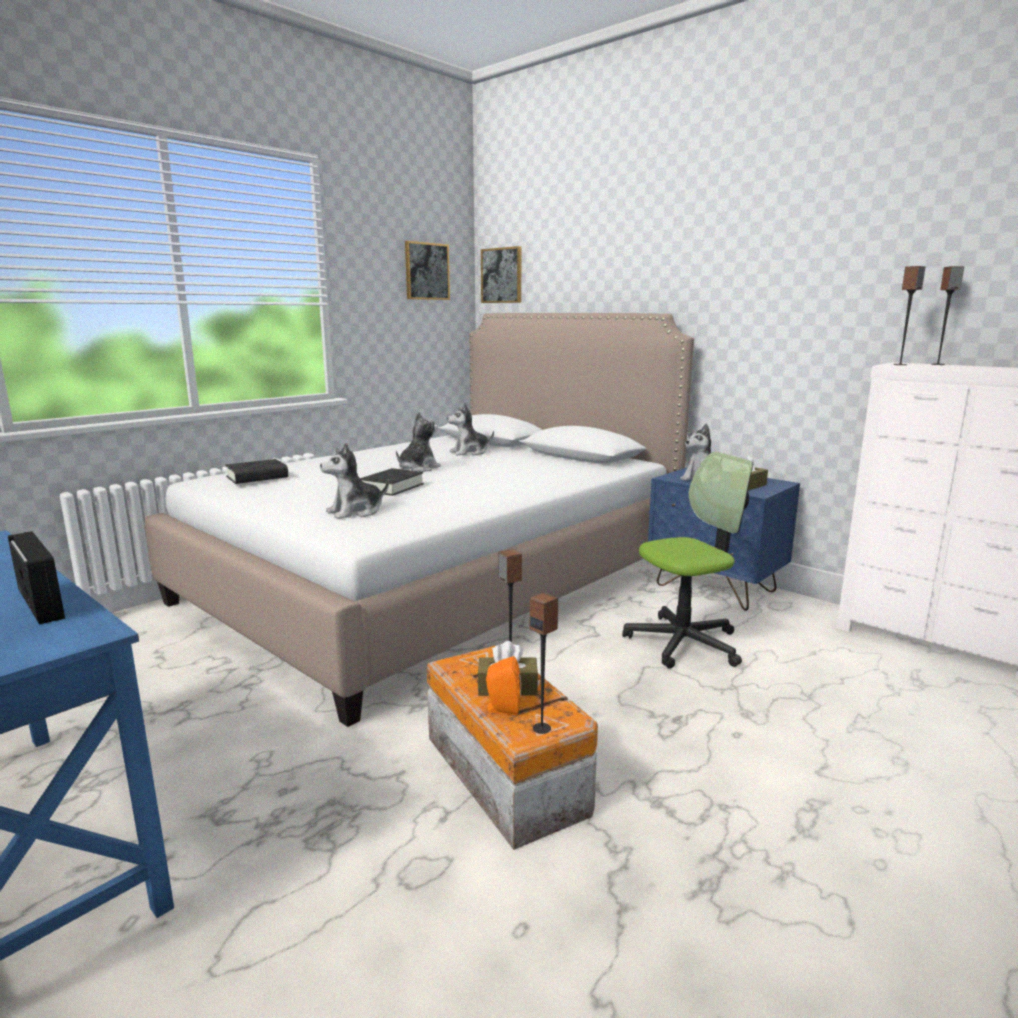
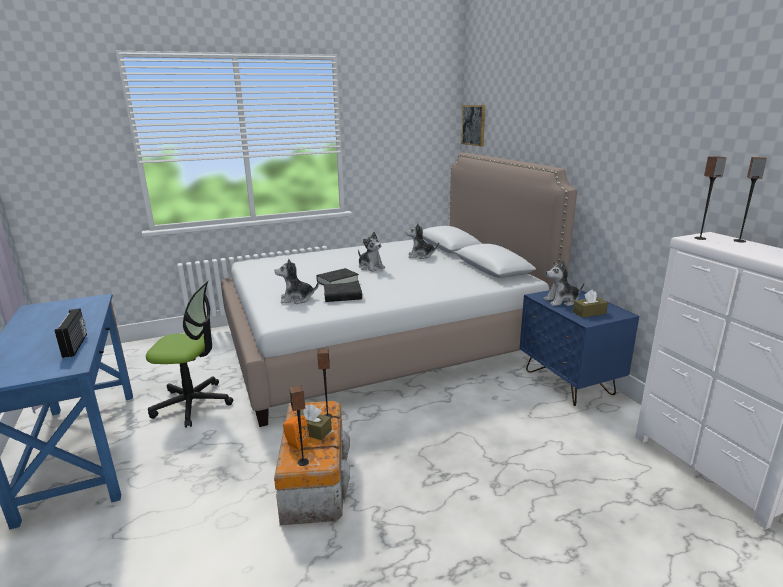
camera: 25 degrees right, 5 degrees up
black book [225,459,288,484] -> black book moved to [324,282,362,302]
plush toy [396,412,441,472] -> plush toy turned 75 degrees clockwise [358,232,385,272]
picture [405,241,450,300] -> none
office chair [622,452,753,669] -> office chair moved to [146,281,233,428]

